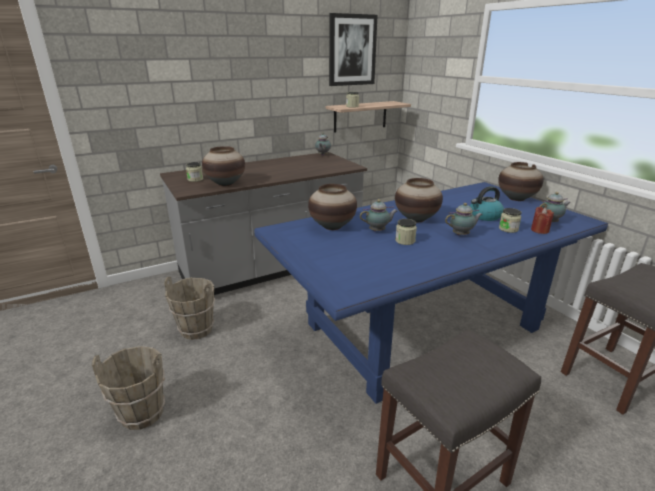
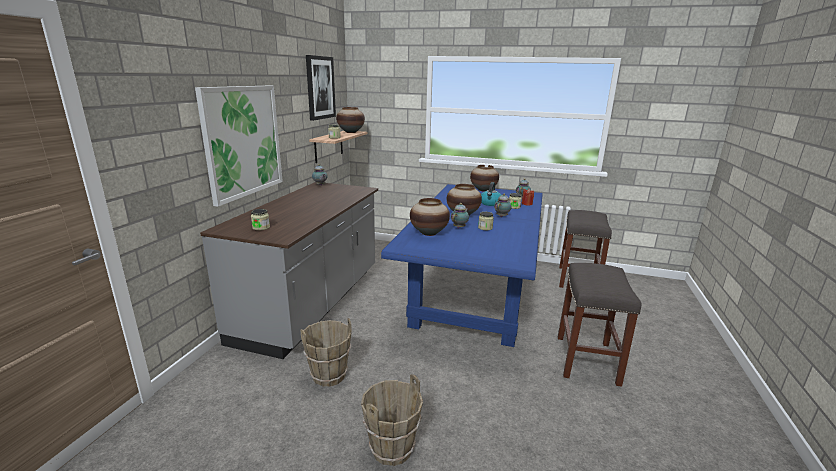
camera: 45 degrees left, 5 degrees down
vase [202,146,245,186] -> vase moved to [336,107,365,133]
none -> picture [195,86,283,207]

